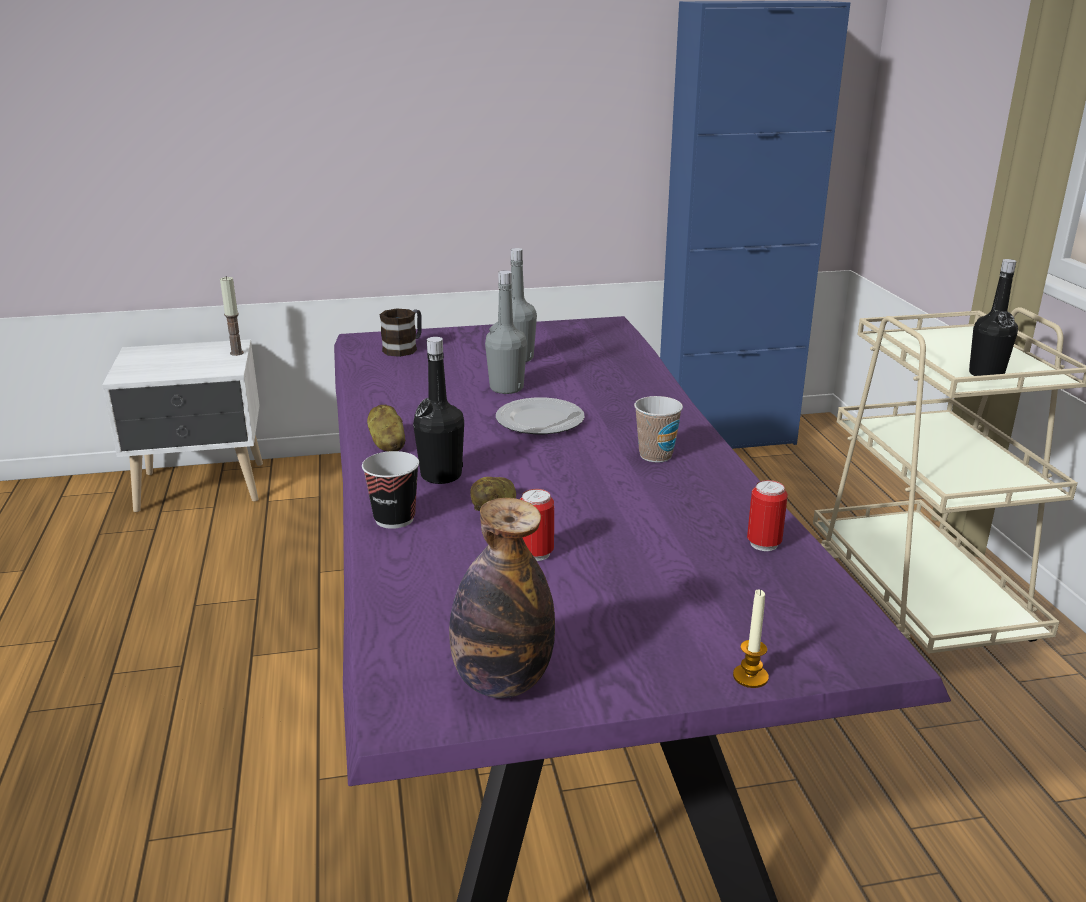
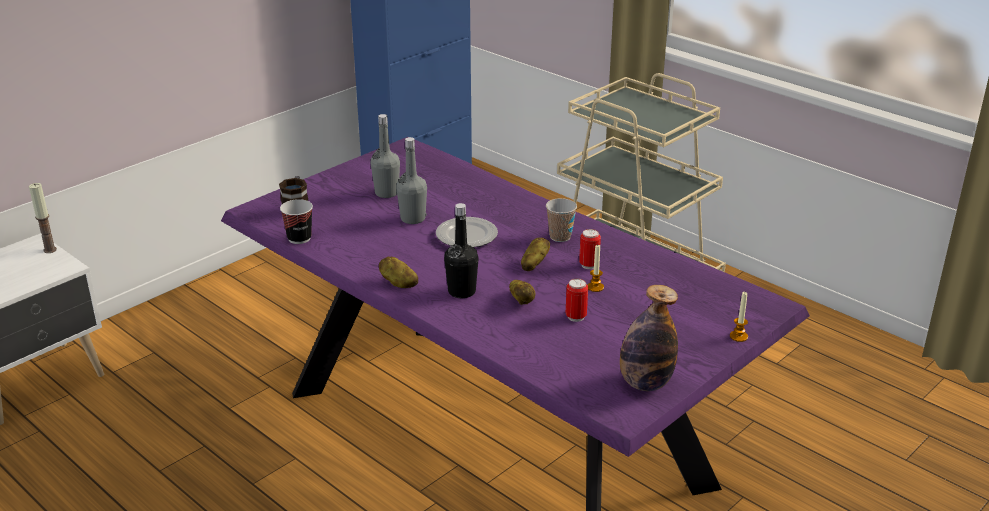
camera: 35 degrees left, 5 degrees up
cup [362,451,419,529] -> cup moved to [280,199,313,244]
can [747,480,788,551] -> can moved to [579,229,601,269]
black bottle [969,259,1018,376] -> none
none -> potato [521,238,550,271]
none -> candle [588,245,604,292]

